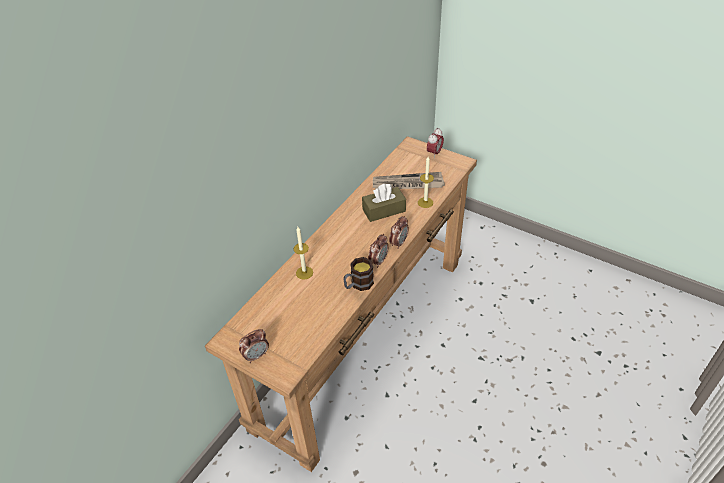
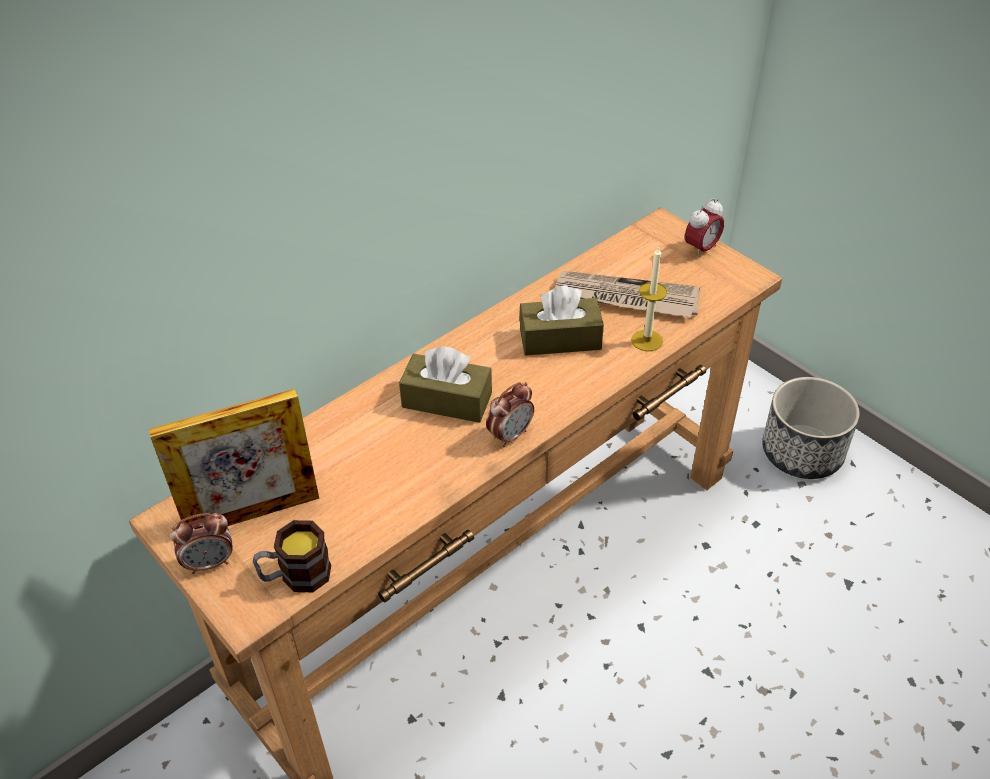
camera: 15 degrees right, 0 degrees up
candle [293,227,313,280] -> none
mug [343,257,374,291] -> mug moved to [253,520,331,592]
alarm clock [389,216,408,249] -> none
none -> picture frame [149,389,319,526]
none -> brown tissue box [399,346,492,423]
none -> planter [762,377,860,479]

